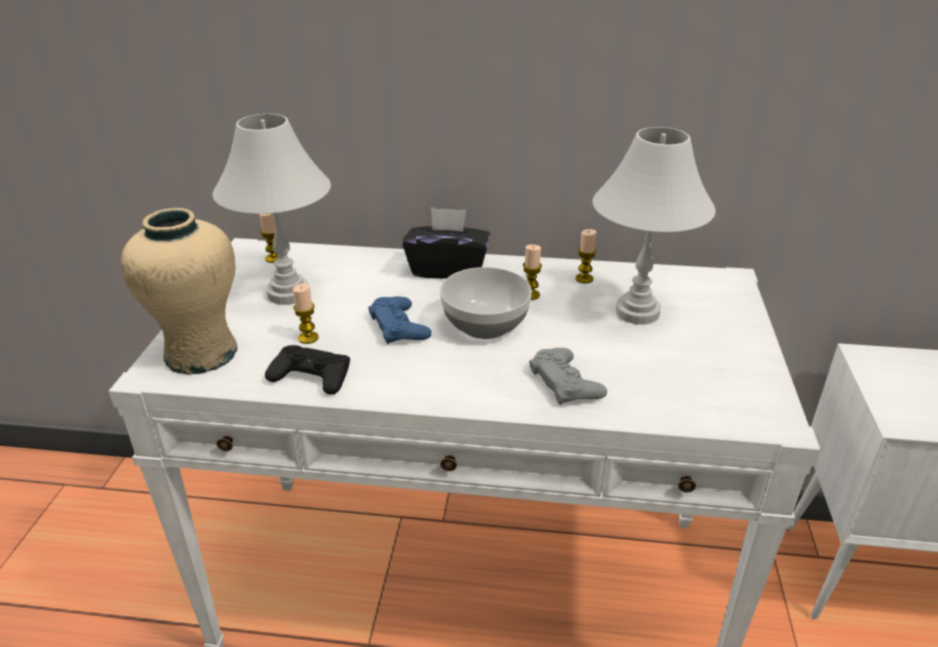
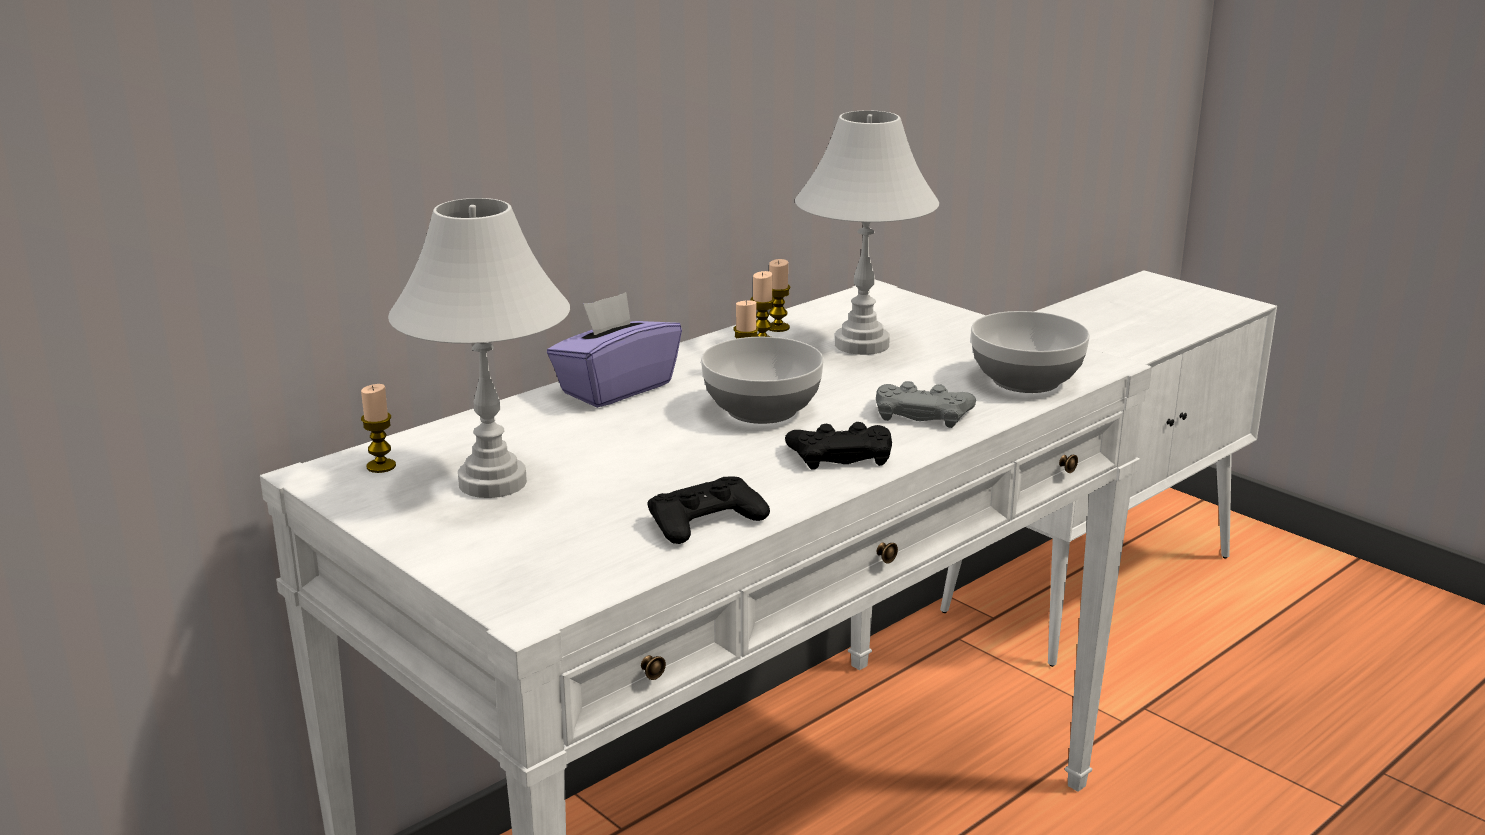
camera: 50 degrees left, 10 degrees down
beige vase [121,208,237,375] -> none
candle [293,283,318,344] -> candle moved to [769,259,790,332]
blue game controller [368,296,431,344] -> none
black tissue box [402,207,490,279] -> purple tissue box [547,292,682,408]
none -> black game controller [785,422,892,470]
none -> bowl [971,311,1090,393]

